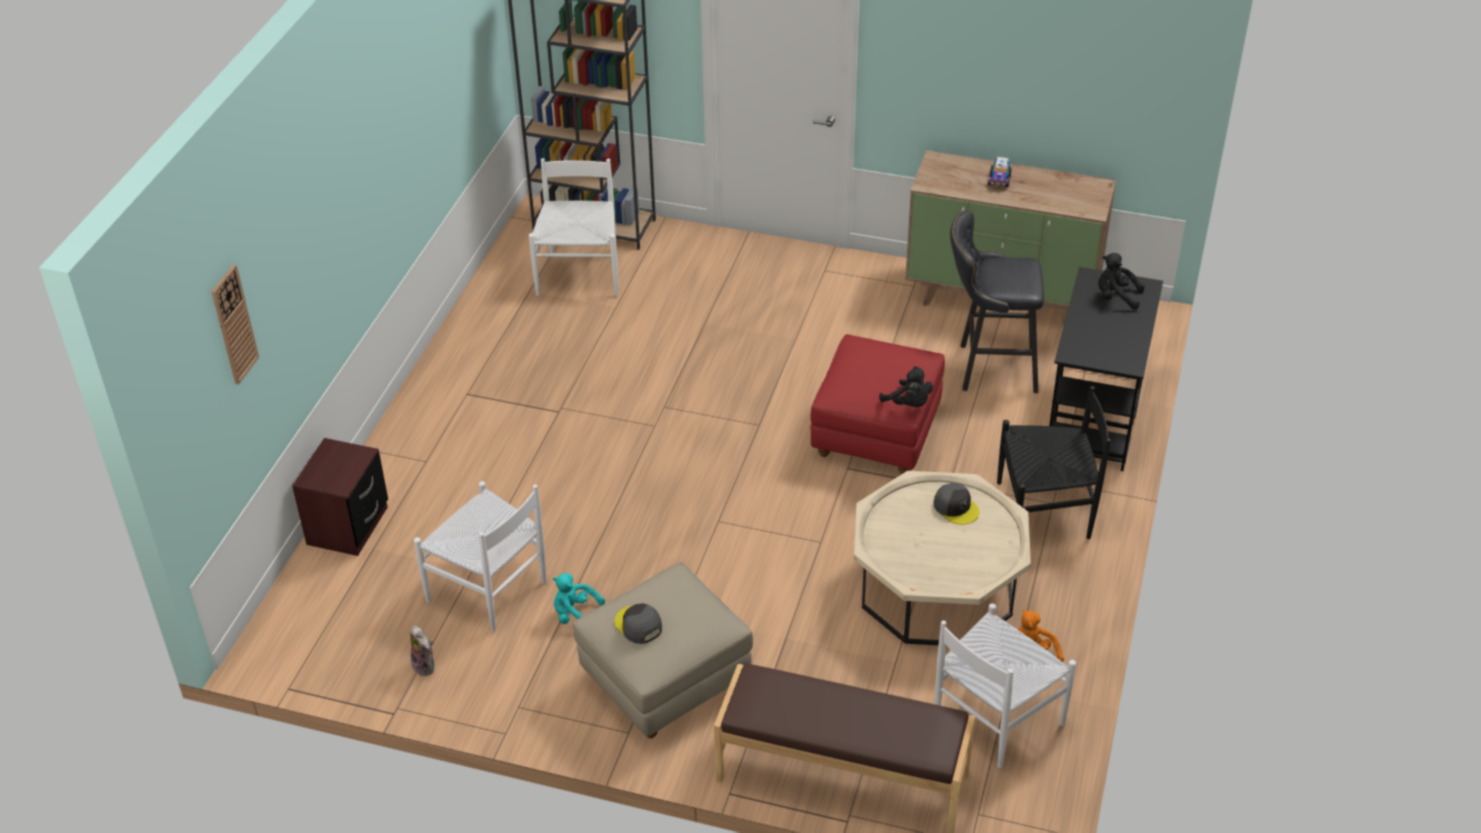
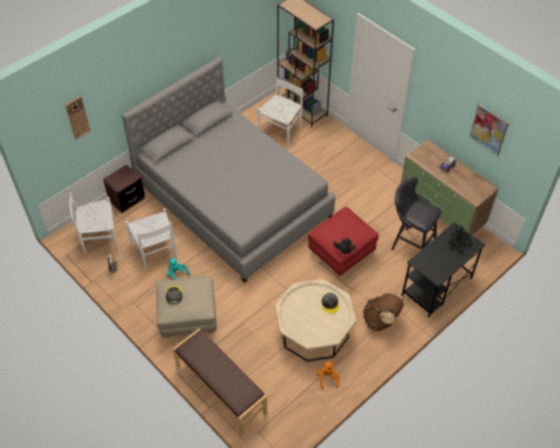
camera: 30 degrees right, 10 degrees up
white chair [935,604,1076,768] -> white chair moved to [69,193,119,253]
black chair [997,386,1111,539] -> brown backpack [363,292,405,331]
none -> grey bed [122,57,335,283]
none -> picture [470,104,509,156]

